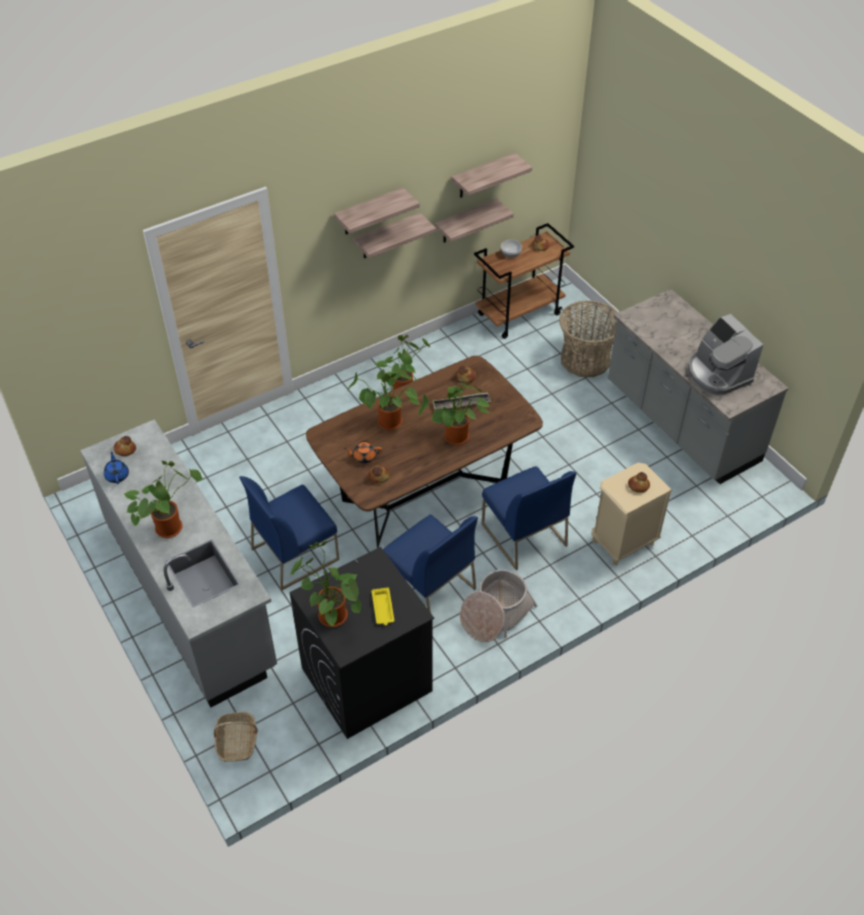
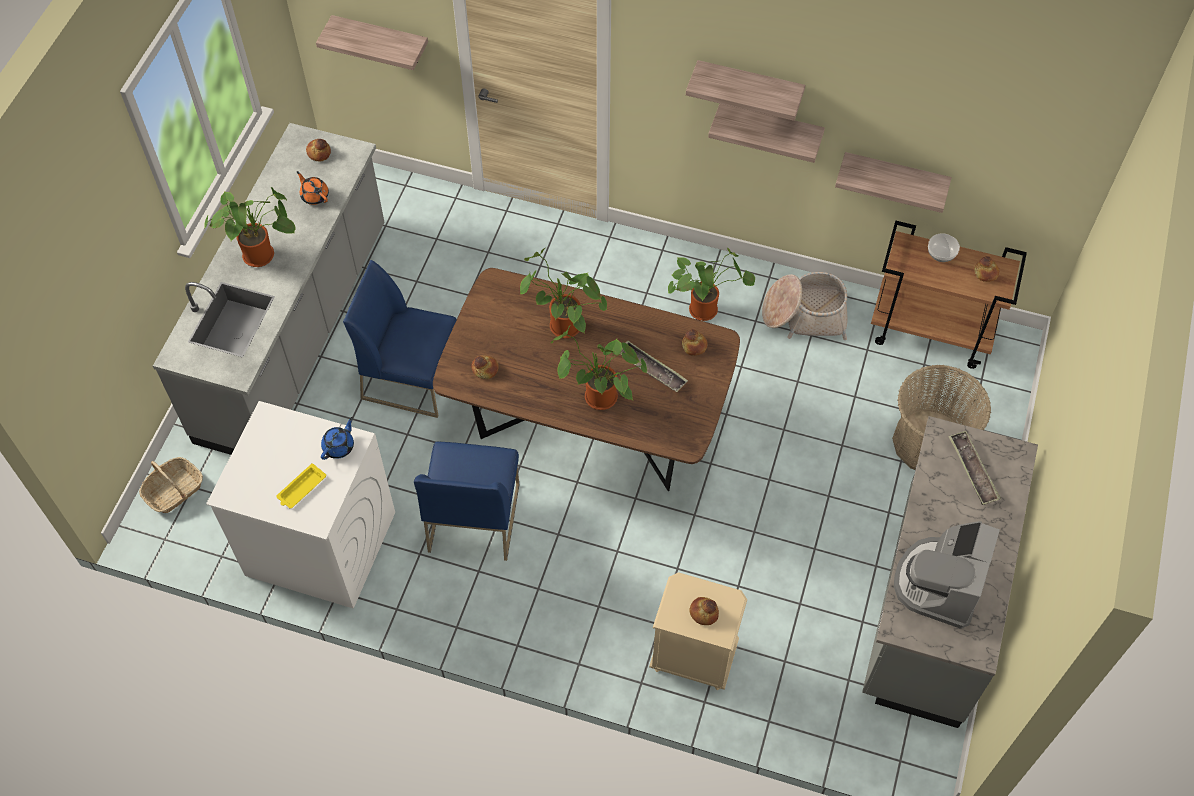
camera: 50 degrees right, 10 degrees up
blue teapot [104,451,129,484] -> blue teapot moved to [321,417,354,460]
potted plant [290,541,361,627] -> none
black washing machine [290,547,434,739] -> white washing machine [206,401,395,609]
orange teapot [344,441,382,463] -> orange teapot moved to [297,171,329,205]
shelf [452,153,532,198] -> shelf moved to [316,15,428,70]
basket [460,569,537,642] -> basket moved to [762,272,847,340]
blue chair [482,466,576,570] -> none
none -> tray [948,431,1001,505]

